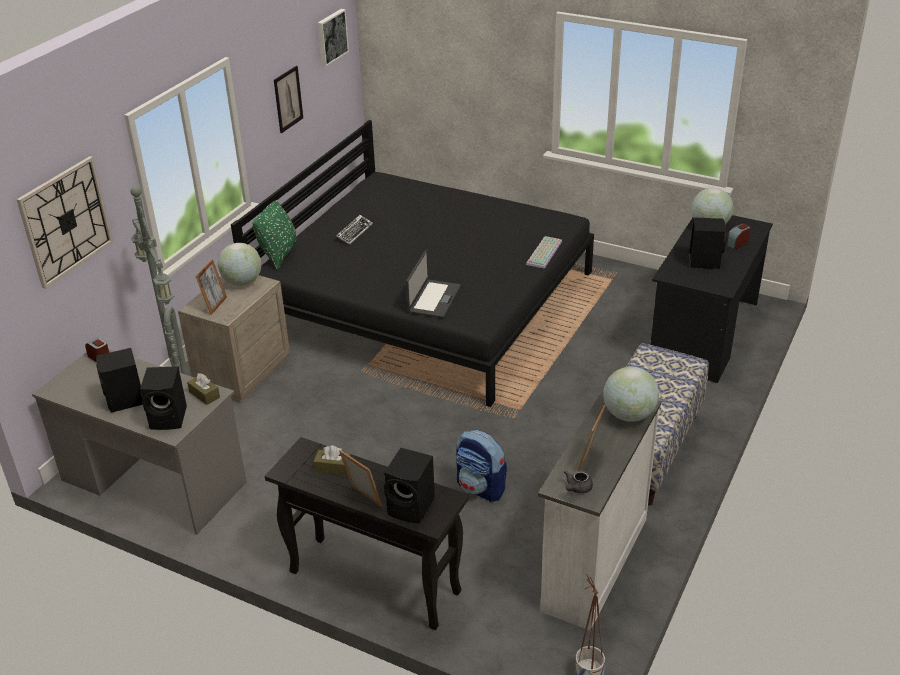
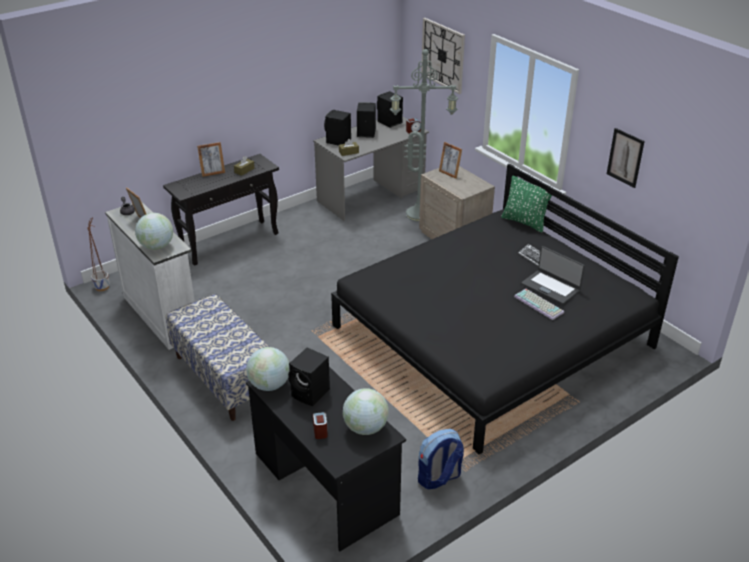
camera: 115 degrees right, 0 degrees up
globe [218,243,262,286] -> globe moved to [246,347,290,391]
picture [318,9,349,67] -> none
black speaker [384,448,435,524] -> black speaker moved to [377,91,403,128]
laptop [406,250,461,318] -> laptop moved to [521,246,585,304]
backpack [456,430,507,502] -> backpack moved to [418,429,464,490]
keyboard [526,236,562,269] -> keyboard moved to [514,289,564,320]

